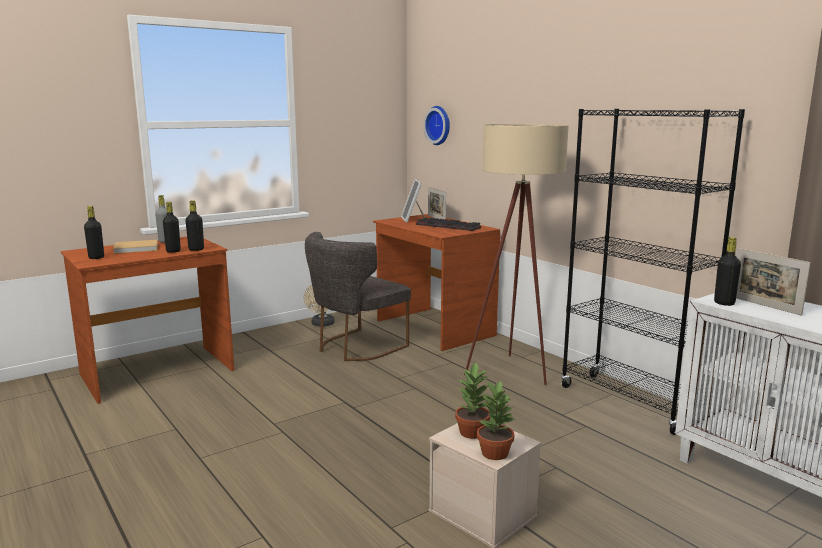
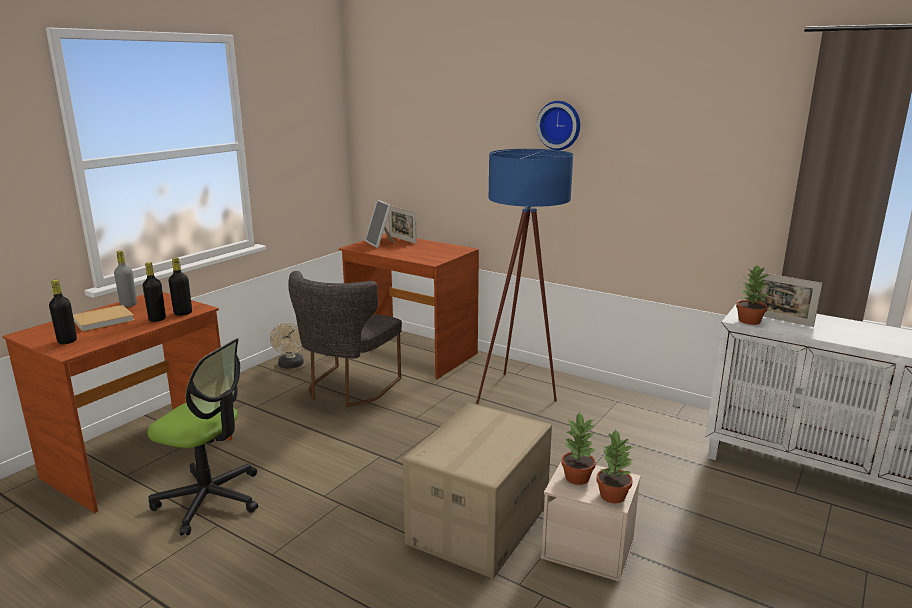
camera: 20 degrees left, 5 degrees up
keyboard [416,217,481,231] -> none
wall clock [423,106,450,145] -> wall clock moved to [536,101,580,150]
beige floor lamp [464,124,569,385] -> blue floor lamp [476,149,573,404]
black bookcase [561,109,745,435] -> none
black bottle [714,237,741,306] -> potted plant [736,265,770,325]
none -> office chair [147,338,258,535]
none -> cardboard box [403,403,552,579]

